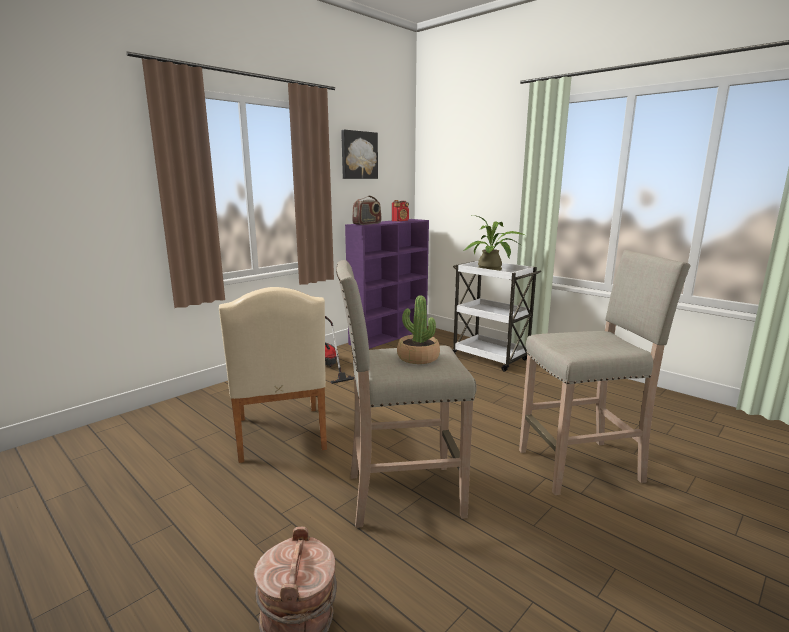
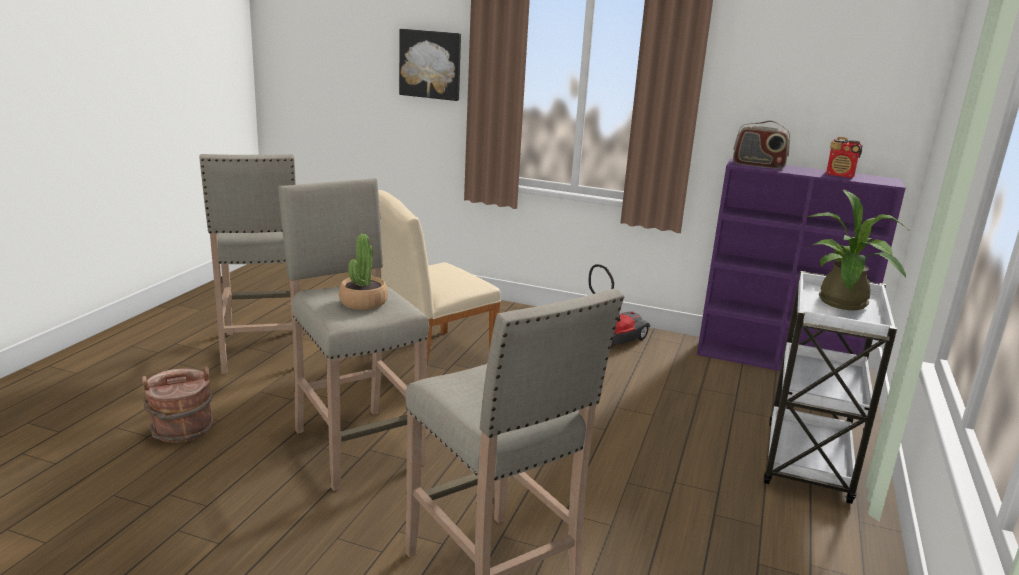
camera: 65 degrees right, 5 degrees up
picture [341,130,378,179] -> picture moved to [399,29,461,101]
none -> beige stool [199,154,300,374]

